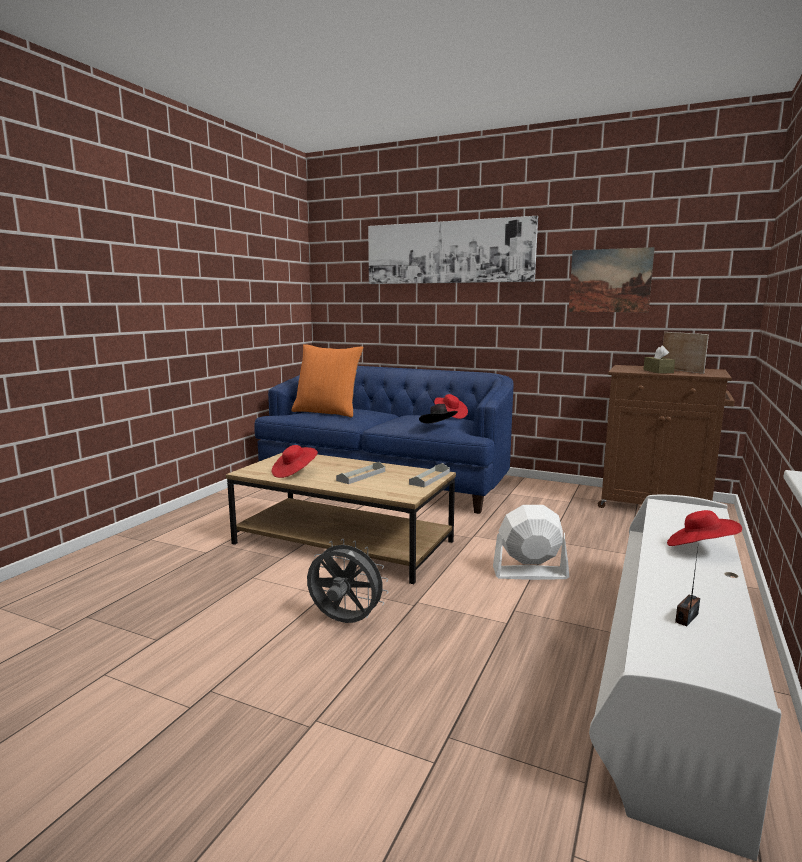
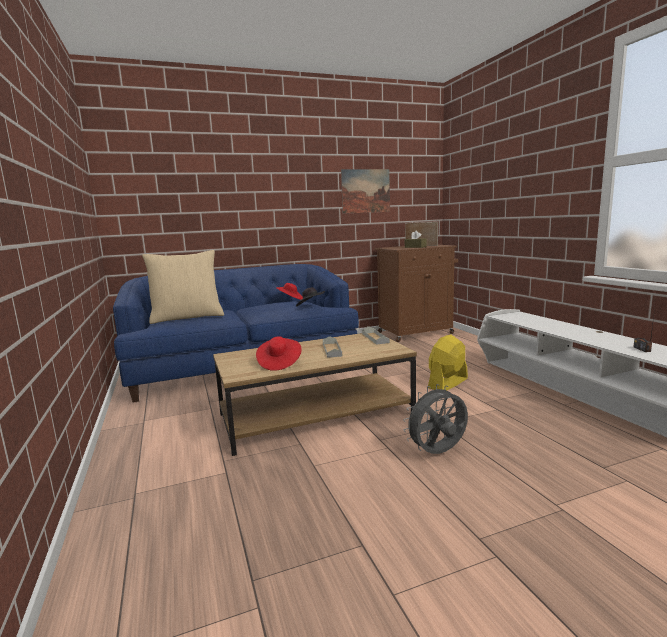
camera: 45 degrees left, 0 degrees up
orange pillow [291,344,363,417] -> beige pillow [142,250,224,324]
picture [368,216,538,284] -> none
white fan [493,505,569,580] -> yellow fan [428,334,468,391]
red hat [667,510,742,546] -> none

